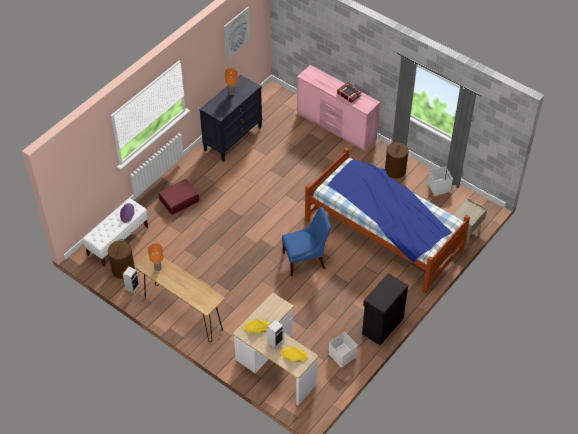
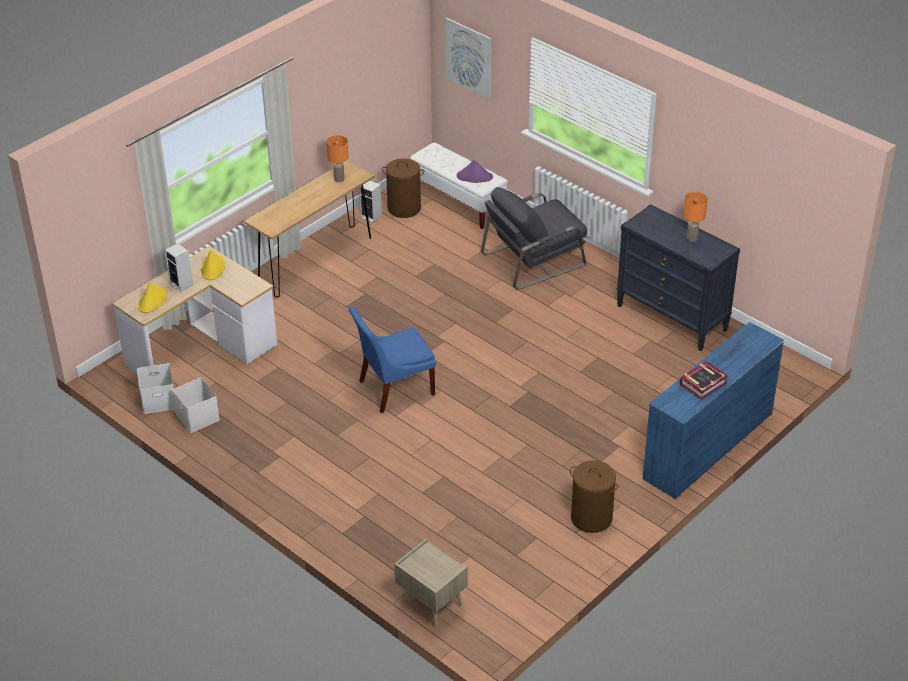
camera: 95 degrees right, 10 degrees down
red suitcase [158,179,199,215] -> grey armchair [481,187,587,290]
picture [224,7,250,60] -> picture moved to [445,18,491,99]
blue chair [282,207,331,276] -> blue chair turned 75 degrees clockwise [349,306,436,413]
pink dresser [297,65,380,152] -> blue dresser [643,322,784,499]
bed [305,147,470,294] -> none
black cabinet [362,273,408,345] -> none
white storage box [427,166,453,195] -> white storage box moved to [137,363,175,414]

